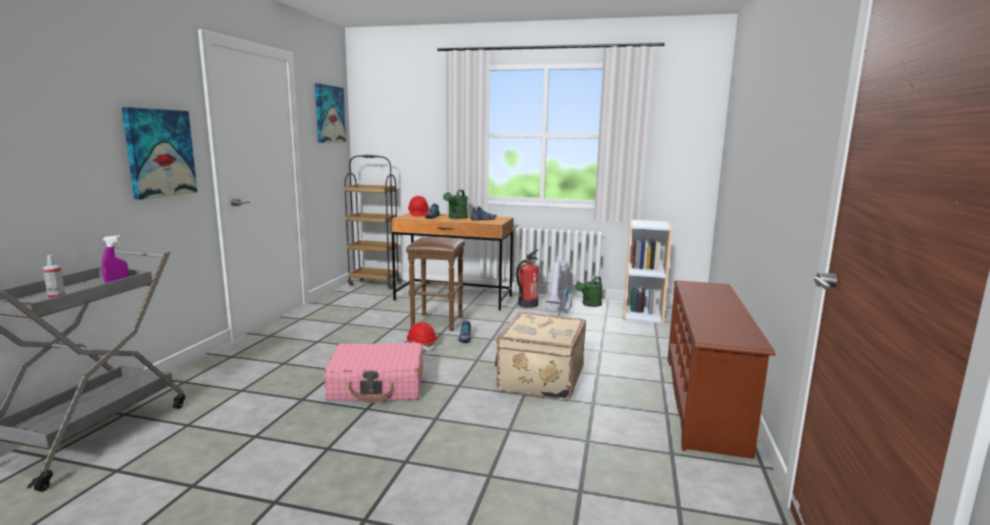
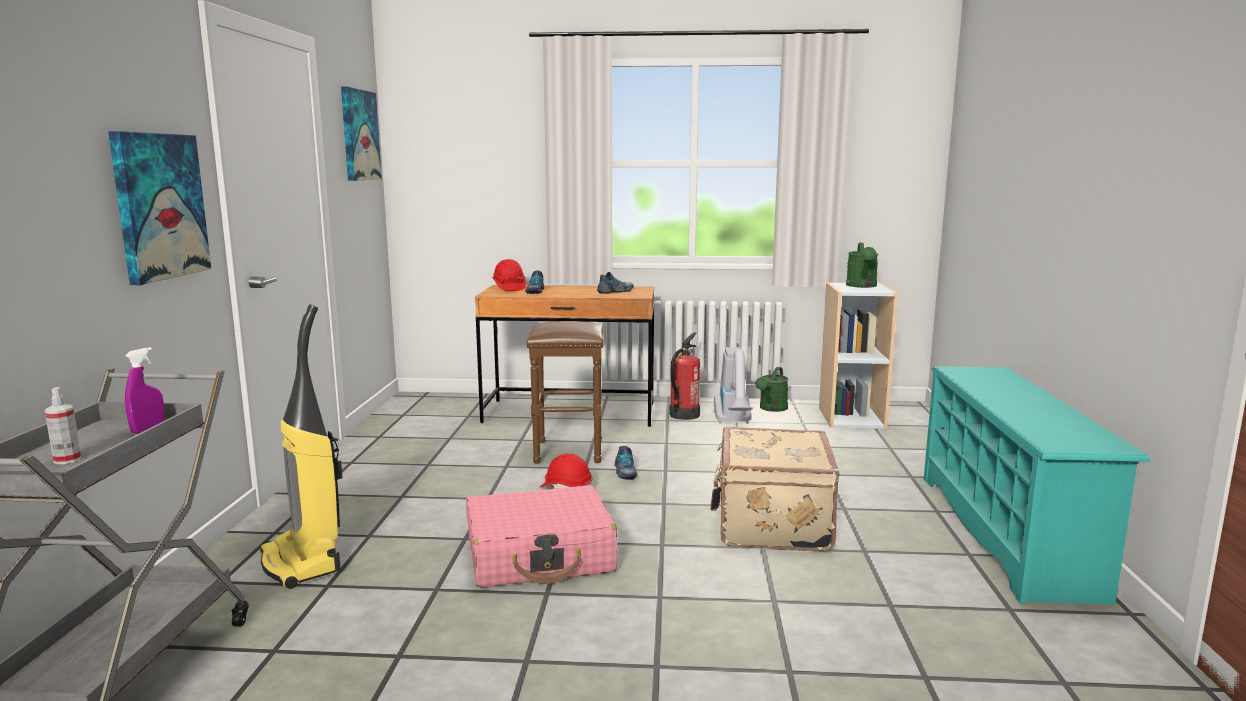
camera: 10 degrees left, 0 degrees up
brown cart [344,155,404,289] -> none
green watering can [443,190,468,219] -> green watering can moved to [846,243,878,288]
brown shoe rack [667,280,775,459] -> turquoise shoe rack [924,366,1150,605]
none -> vacuum cleaner [260,304,343,589]

